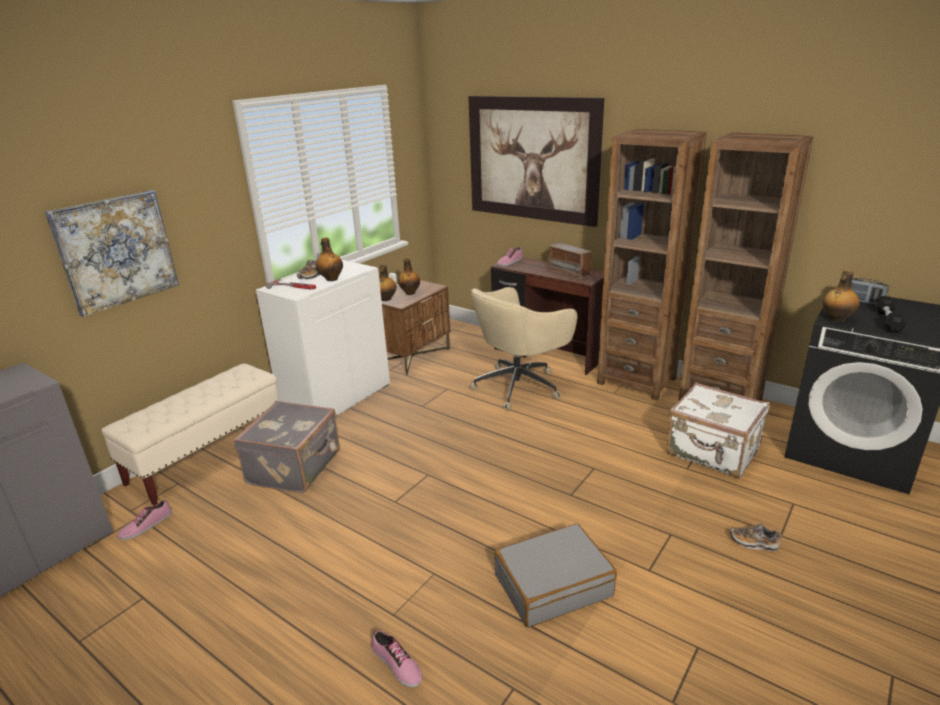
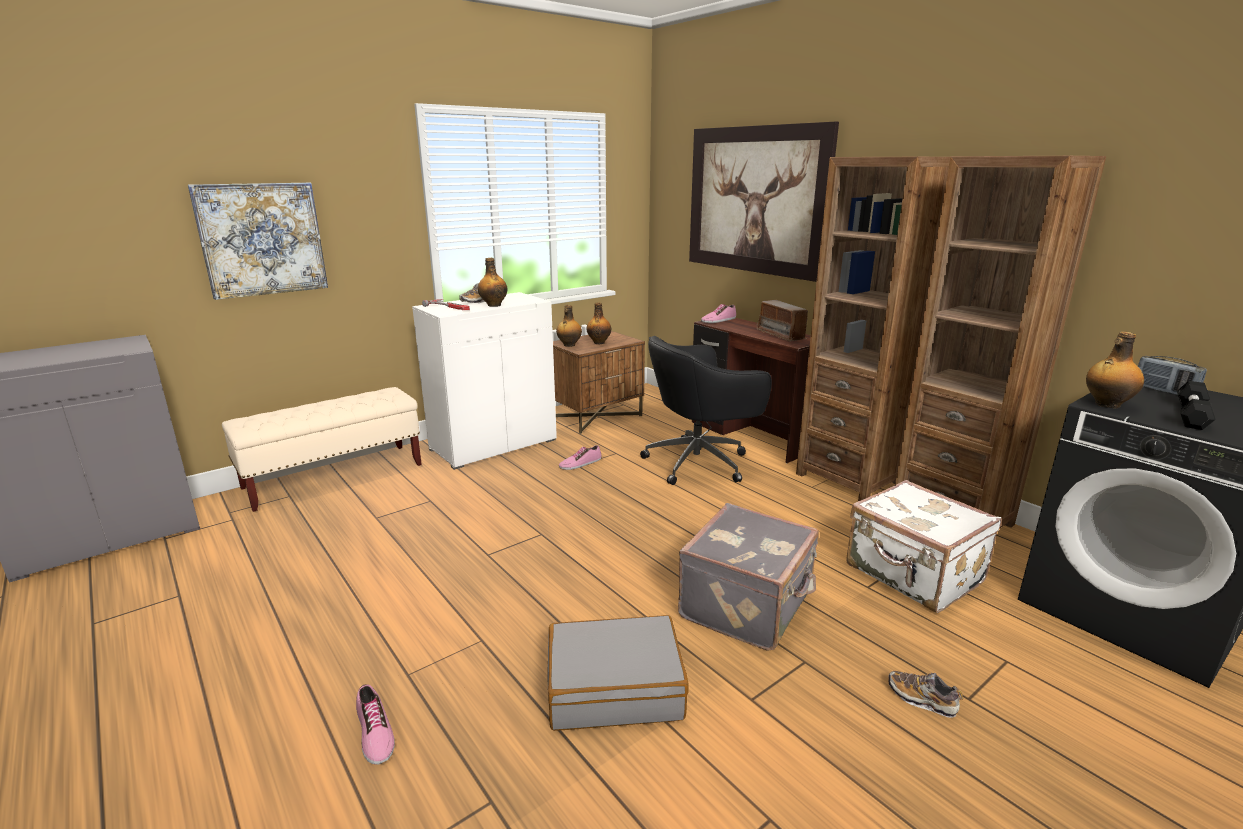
camera: 15 degrees right, 5 degrees down
shoe [117,500,172,540] -> shoe moved to [559,445,601,470]
grey suitcase [233,401,340,493] -> grey suitcase moved to [678,503,819,651]
beige office chair [469,287,577,411] -> black office chair [640,336,772,485]

